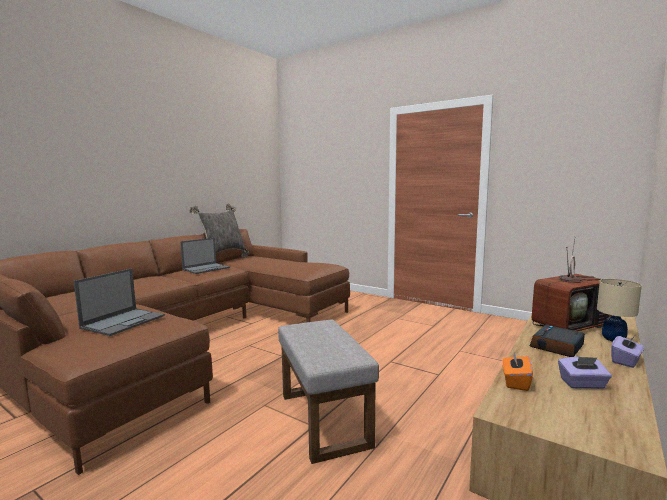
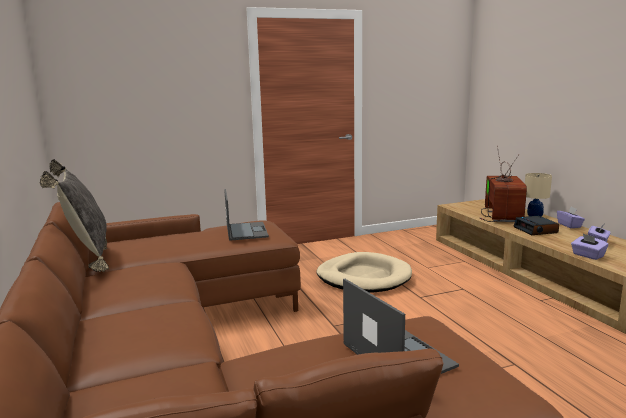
camera: 55 degrees left, 5 degrees up
laptop [180,238,230,274] -> laptop moved to [224,189,269,241]
grey ottoman [278,319,379,464] -> none
orange tissue box [503,352,533,391] -> purple tissue box [571,234,609,260]
none -> beige dog bed [316,252,412,292]

